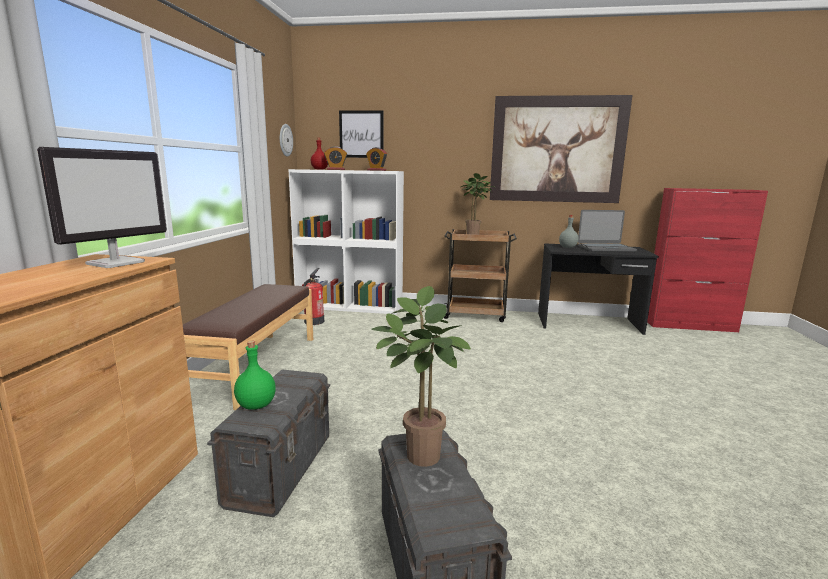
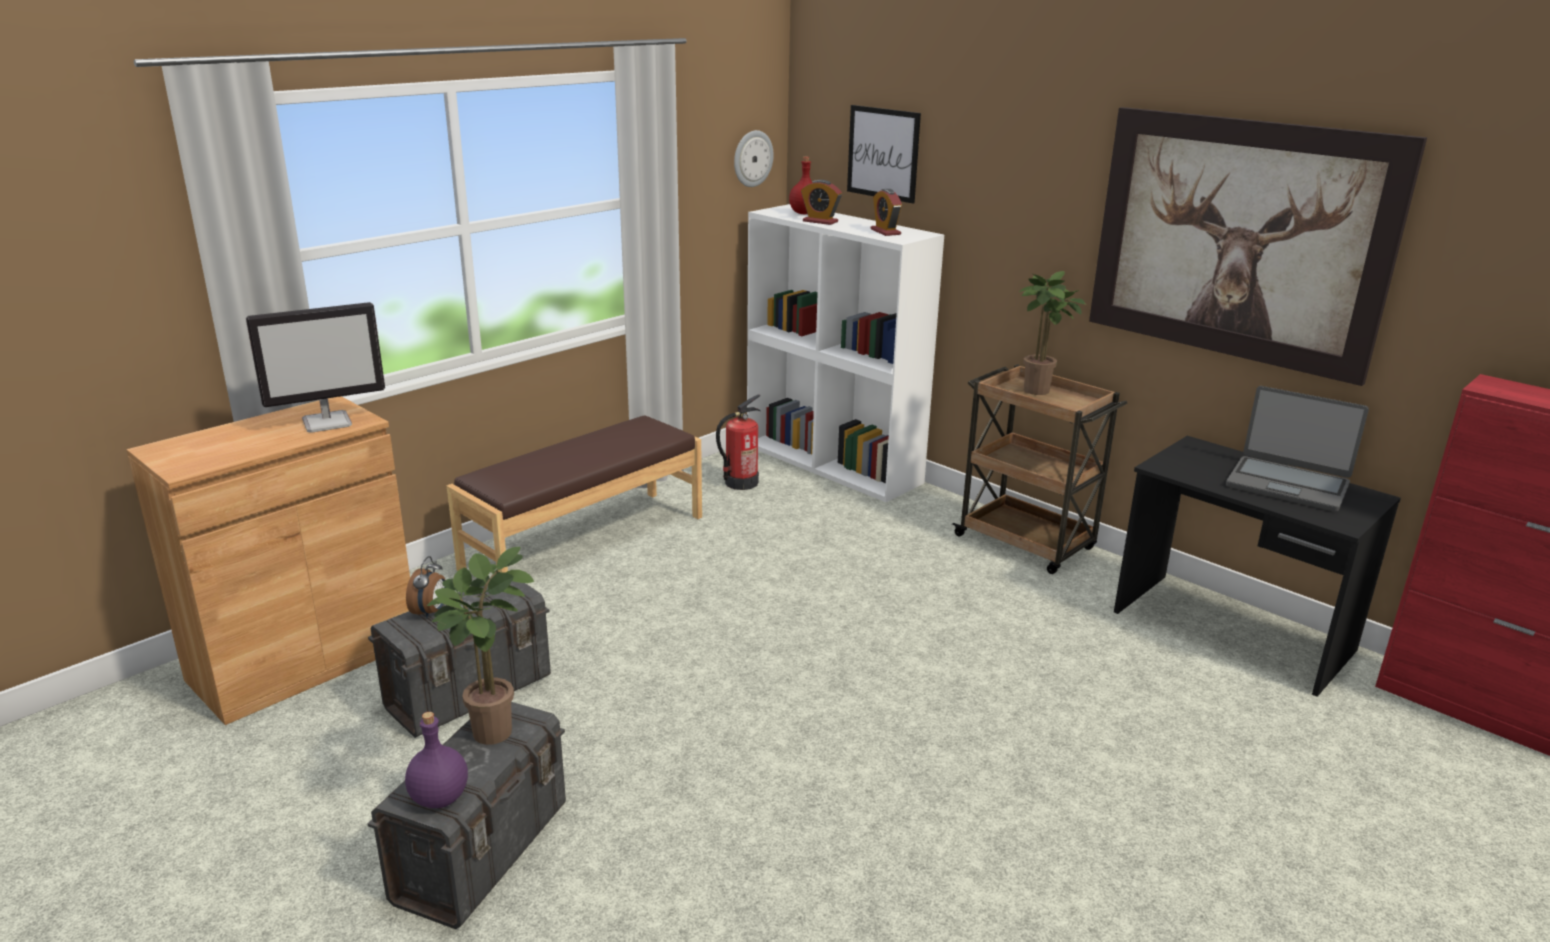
camera: 35 degrees right, 10 degrees up
green bottle [234,340,276,410] -> alarm clock [406,556,445,619]
grey bottle [559,215,579,248] -> none
none -> purple bottle [405,712,468,808]

